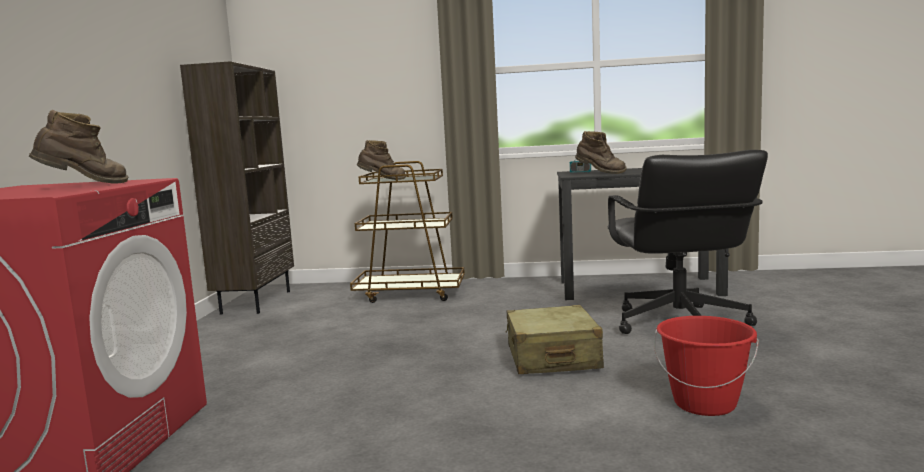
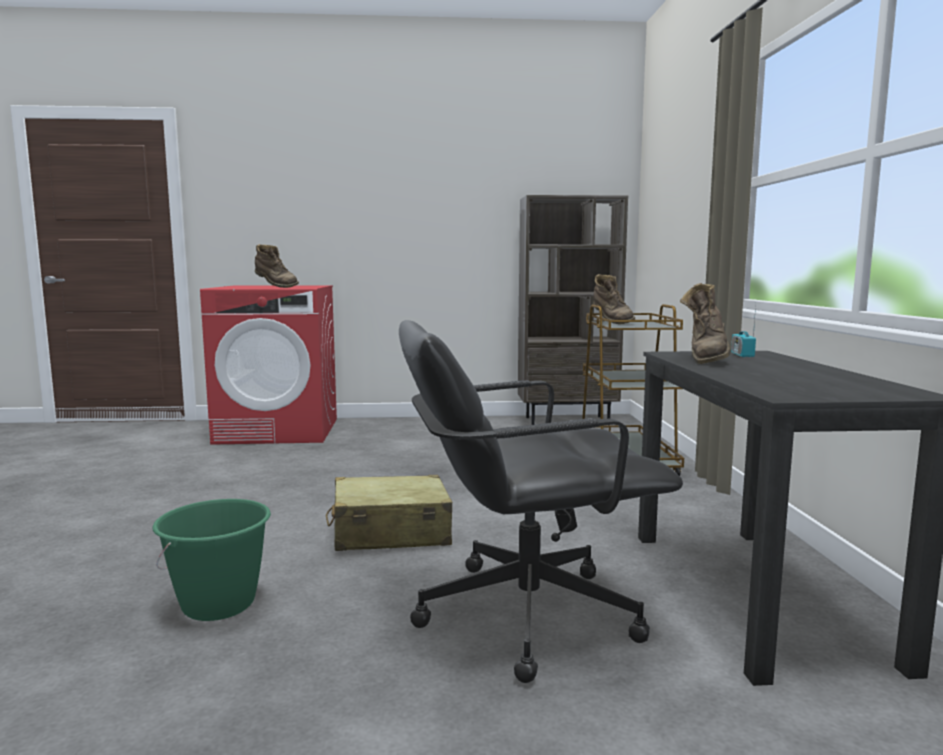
camera: 80 degrees right, 0 degrees up
red bucket [654,316,759,416] -> green bucket [152,499,271,621]

